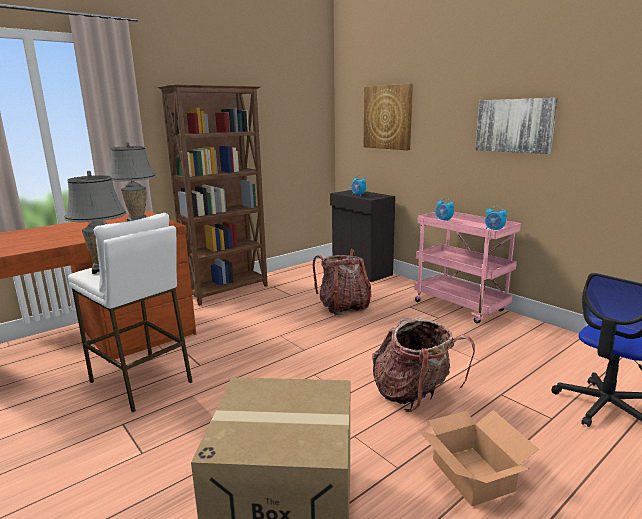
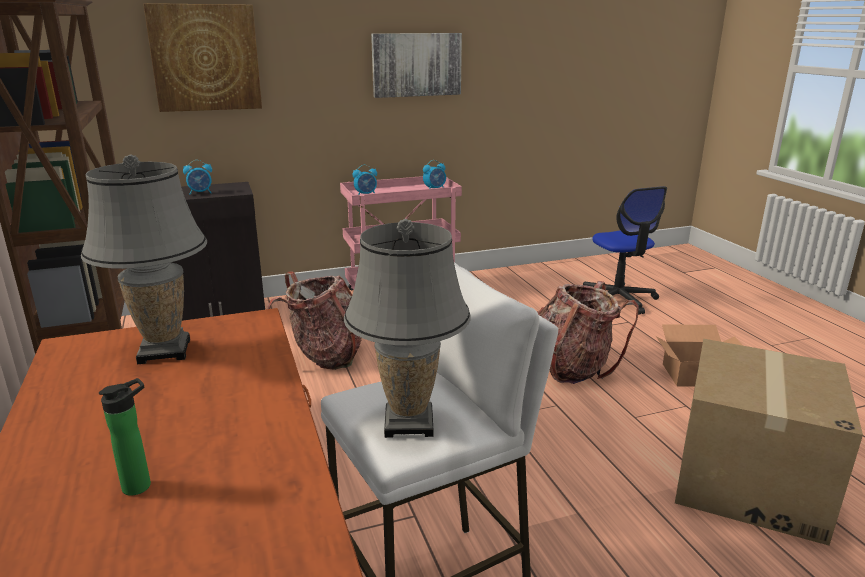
camera: 70 degrees left, 5 degrees up
none -> bottle [99,378,151,496]

